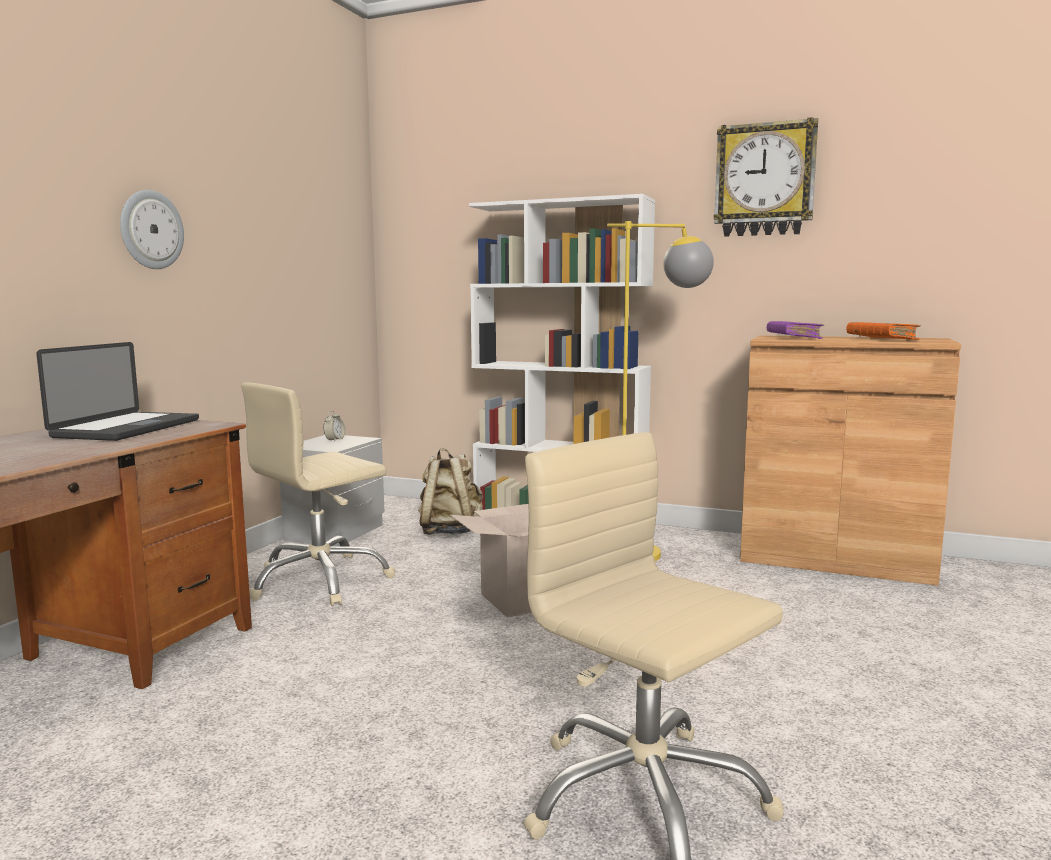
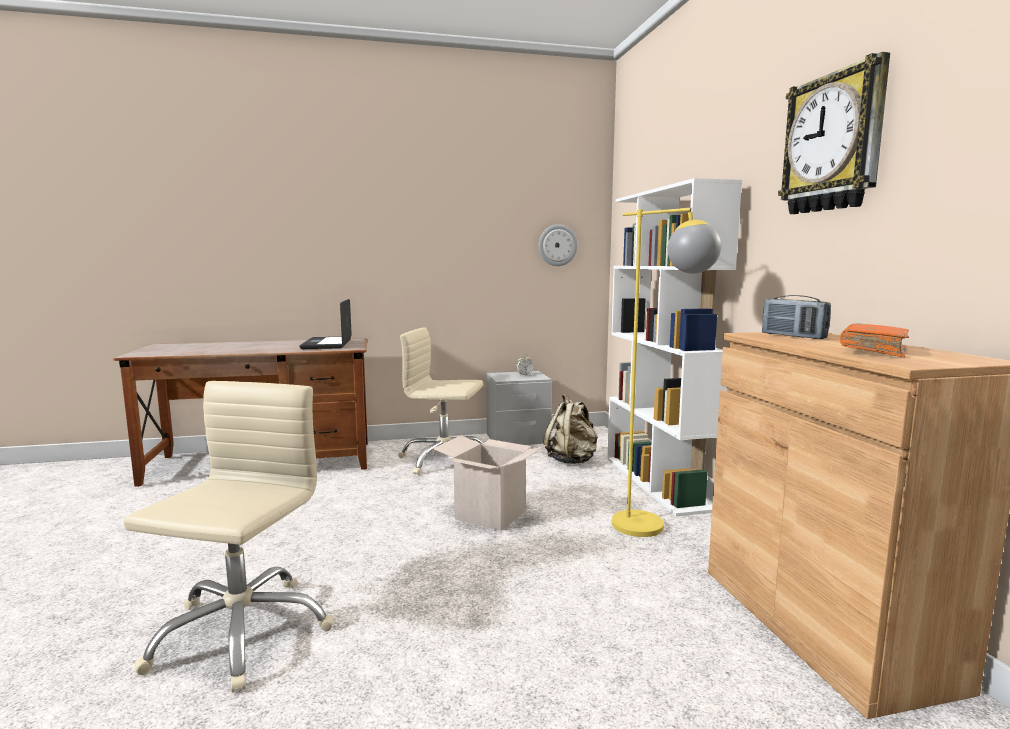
camera: 55 degrees right, 0 degrees up
laptop [36,342,199,441] -> laptop turned 105 degrees clockwise [299,299,352,349]
wall clock [120,190,184,269] -> wall clock moved to [539,224,578,266]
purple book [767,321,824,339] -> radio [762,295,831,339]

